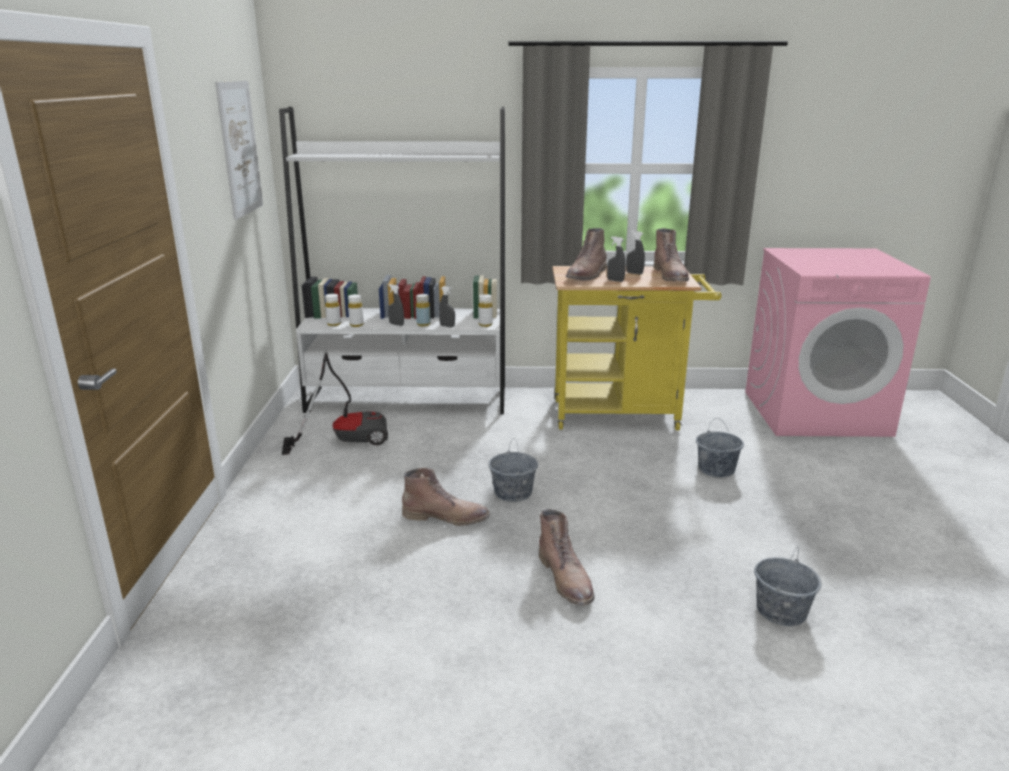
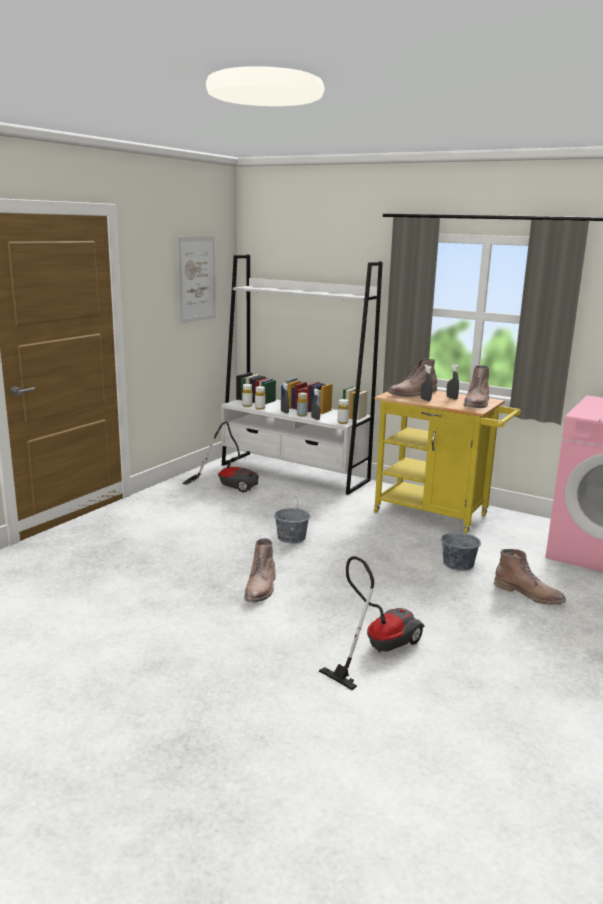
camera: 30 degrees right, 5 degrees down
brown boot [402,468,489,526] -> brown boot moved to [494,549,566,605]
grey bucket [754,546,821,626] -> vacuum cleaner [319,556,425,690]

